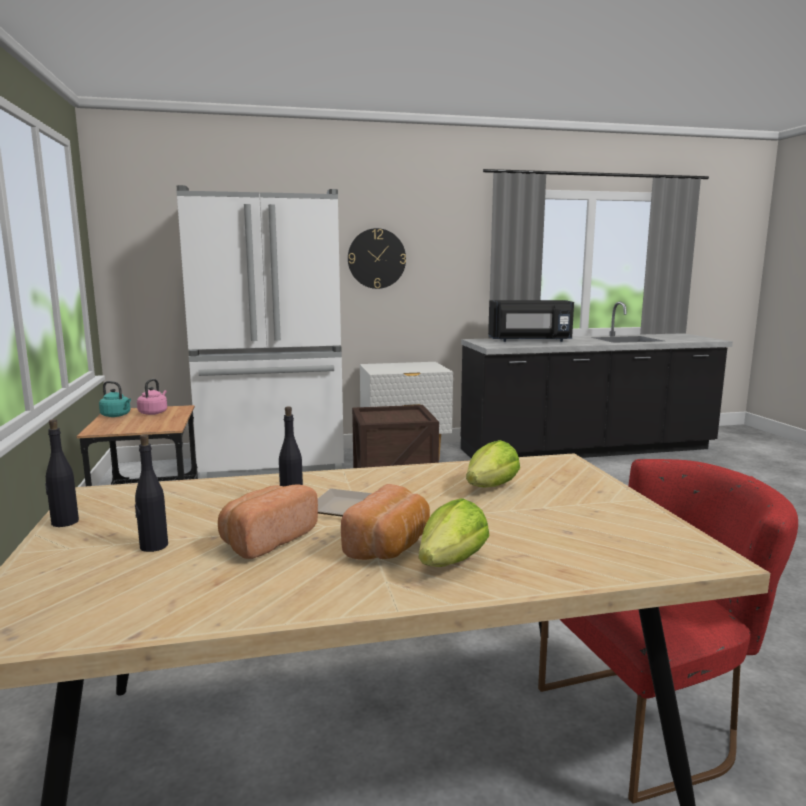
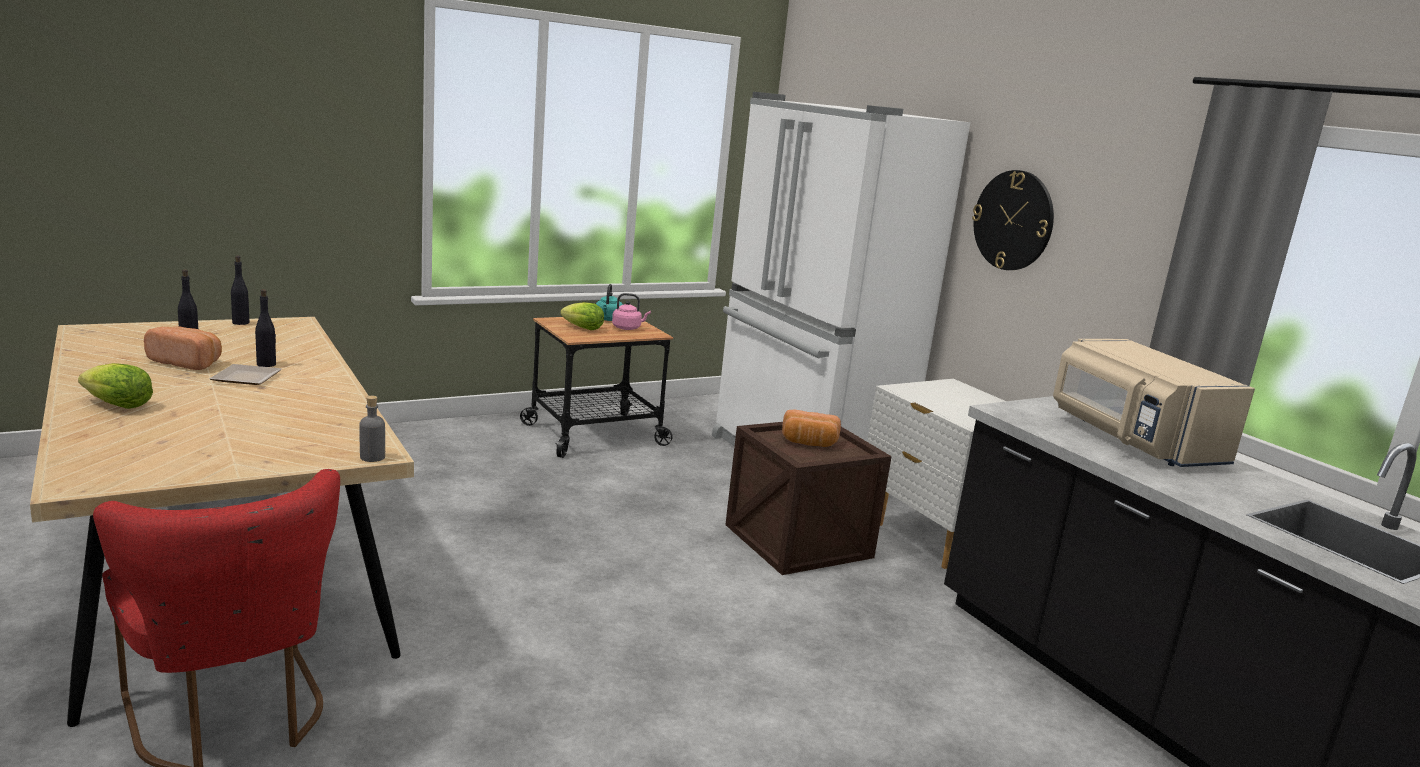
camera: 70 degrees right, 5 degrees up
bread [341,484,430,560] -> bread moved to [782,410,841,447]
lettuce [466,440,520,487] -> lettuce moved to [560,302,604,330]
black microwave [488,300,574,342] -> beige microwave [1053,339,1255,467]
none -> grey bottle [359,396,385,462]

